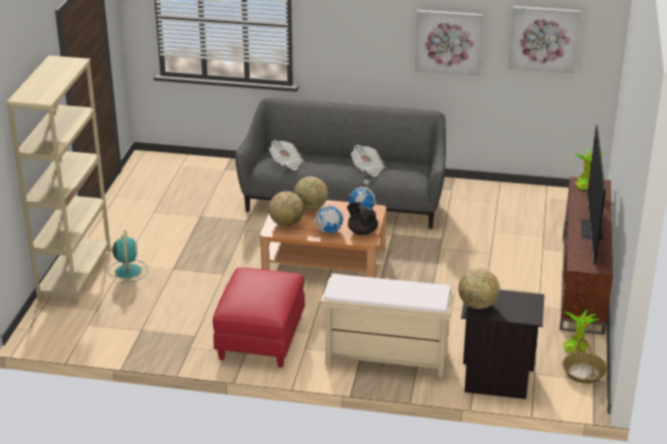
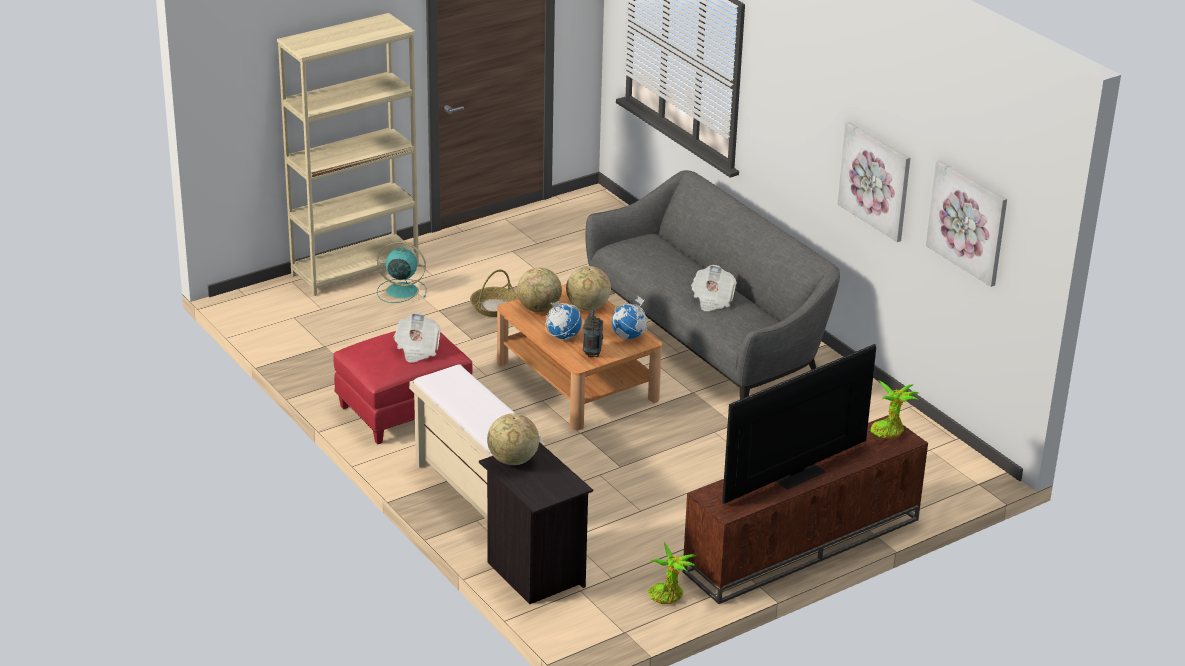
camera: 45 degrees right, 0 degrees up
turquoise fan [108,230,148,284] -> turquoise fan turned 120 degrees counterclockwise [377,242,426,303]
newspaper [269,140,303,170] -> newspaper moved to [393,313,441,363]
black teapot [347,202,378,235] -> radio [583,308,603,358]
basket [562,338,608,384] -> basket moved to [470,270,519,317]

